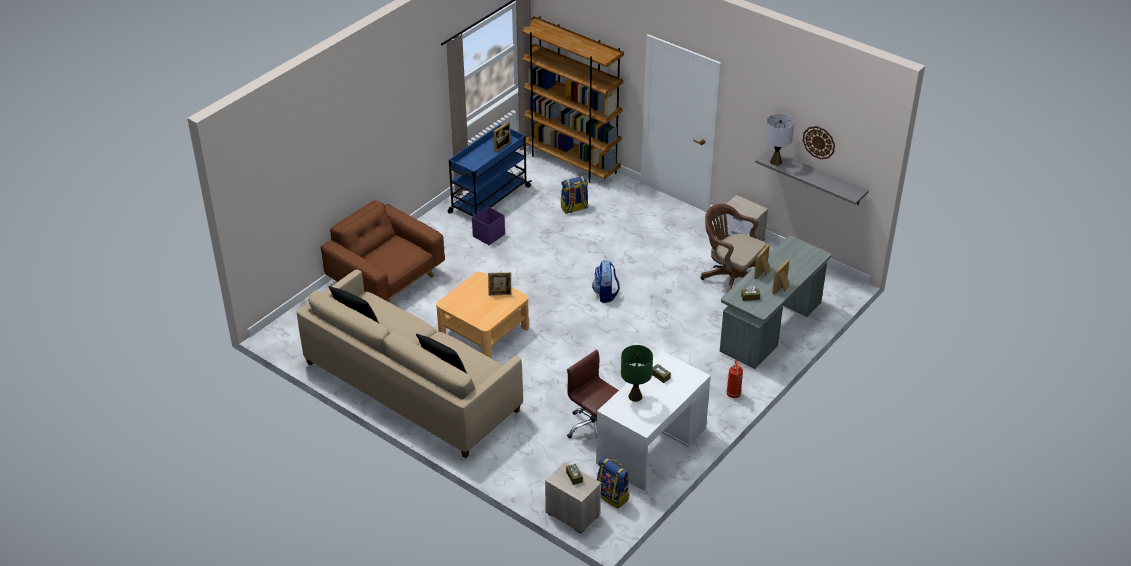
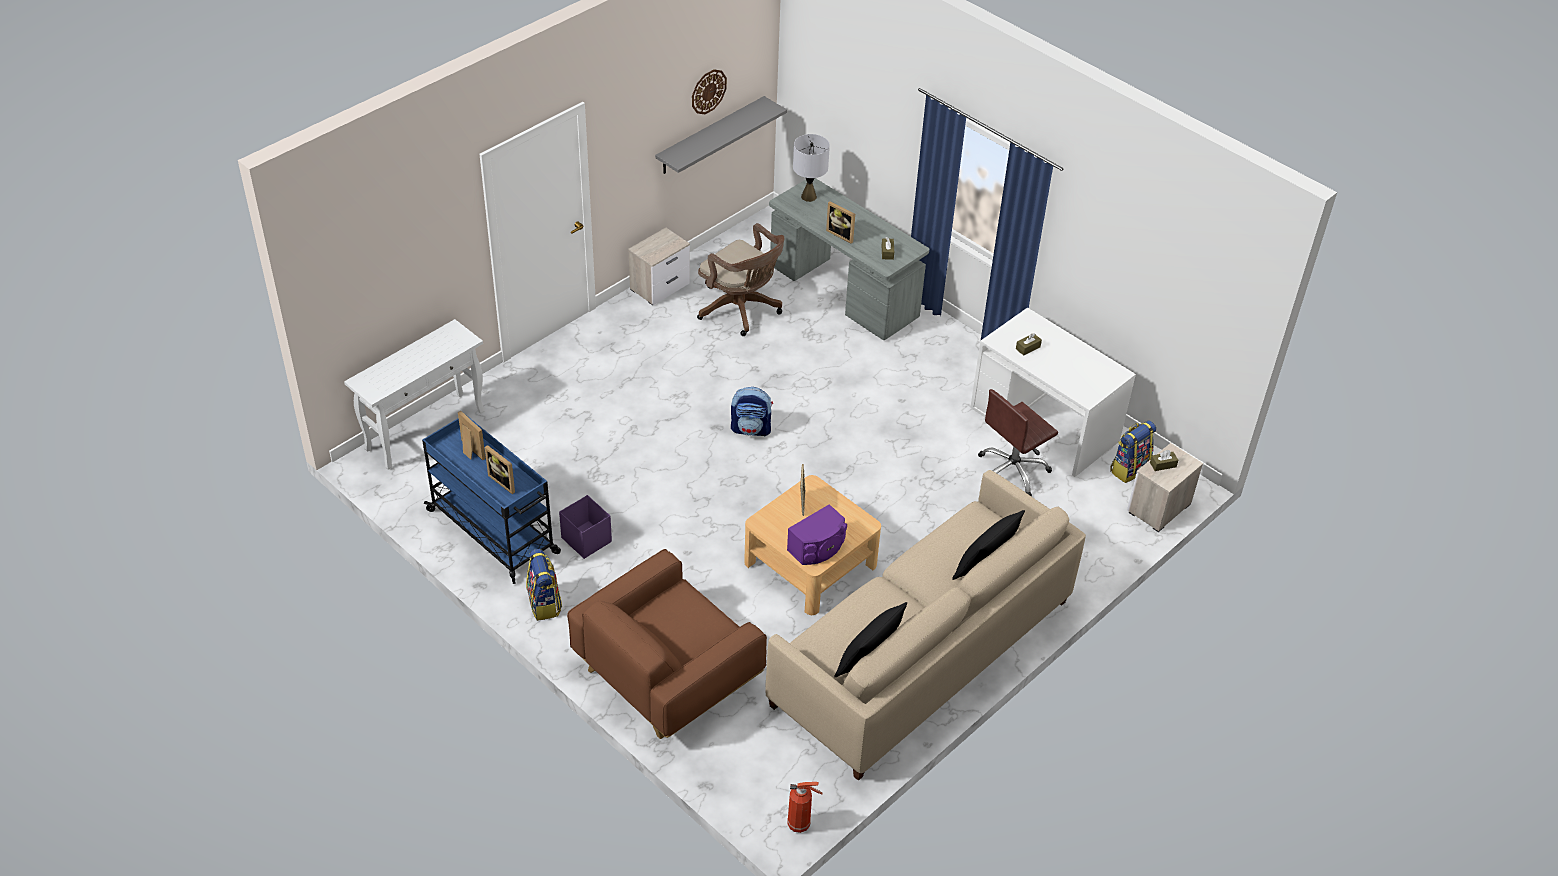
camera: 85 degrees left, 5 degrees up
brown bookcase [521,16,624,183] -> white console table [344,319,485,469]
backpack [561,175,588,214] -> backpack moved to [526,549,562,621]
green table lamp [621,345,653,402] -> none
brown office chair [701,204,766,292] -> brown office chair turned 90 degrees counterclockwise [697,223,785,336]
fire extinguisher [727,359,743,398] -> fire extinguisher moved to [787,782,823,833]
grey table lamp [765,114,794,166] -> grey table lamp moved to [793,134,830,202]
picture frame [772,259,790,295] -> picture frame moved to [485,445,515,494]
none -> purple speaker [787,504,847,565]

